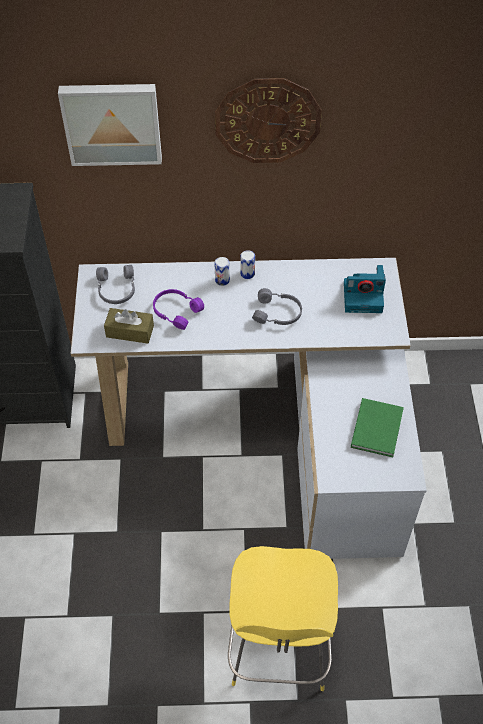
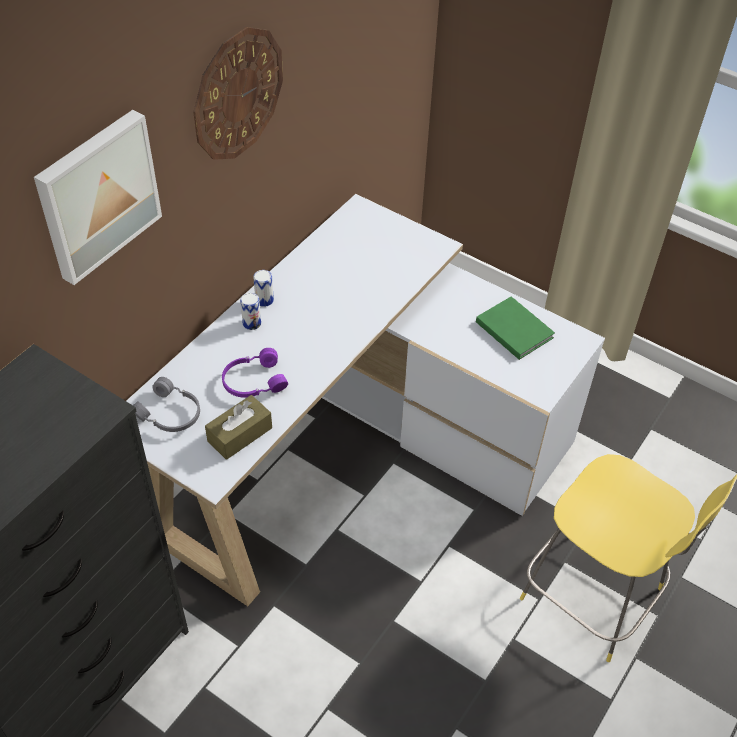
camera: 55 degrees left, 5 degrees down
grey headphones [252,288,302,325] -> none
camera [344,265,386,313] -> none

